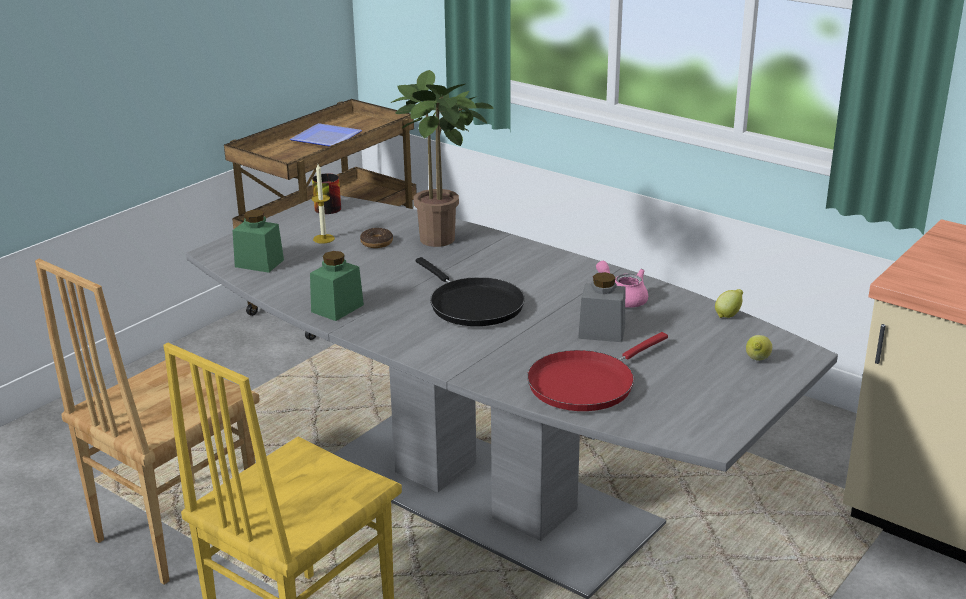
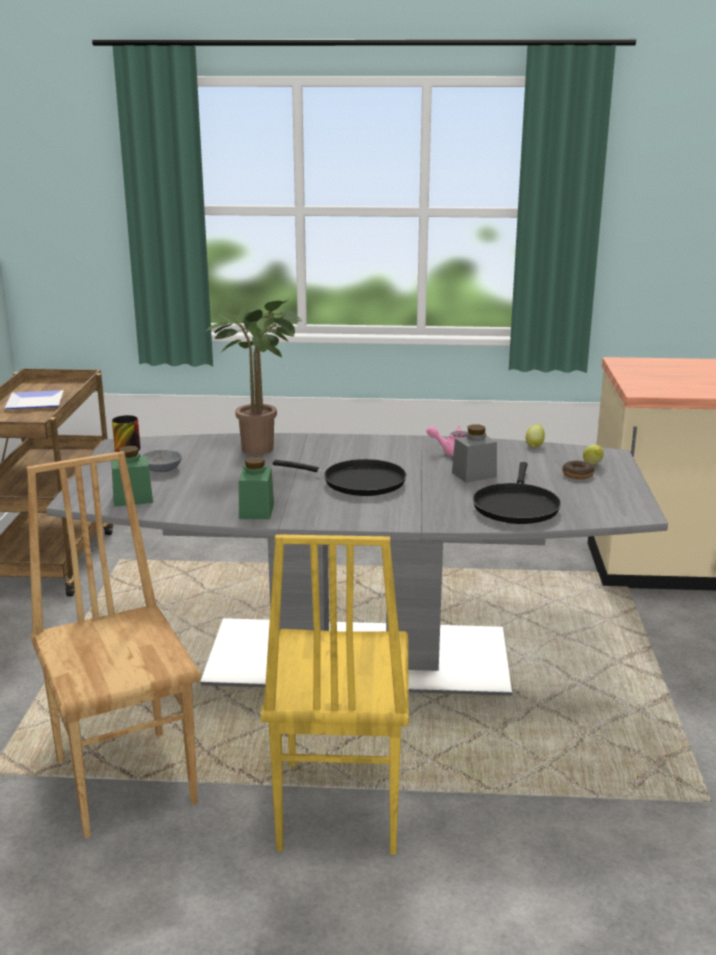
camera: 35 degrees left, 5 degrees down
brown chair [35,259,260,584] -> brown chair turned 150 degrees clockwise [27,451,201,839]
candle [311,164,335,244] -> grey bowl [141,450,182,472]
donut [360,228,393,248] -> donut moved to [562,461,594,479]
red frying pan [527,332,668,411] -> black frying pan [473,462,561,524]

